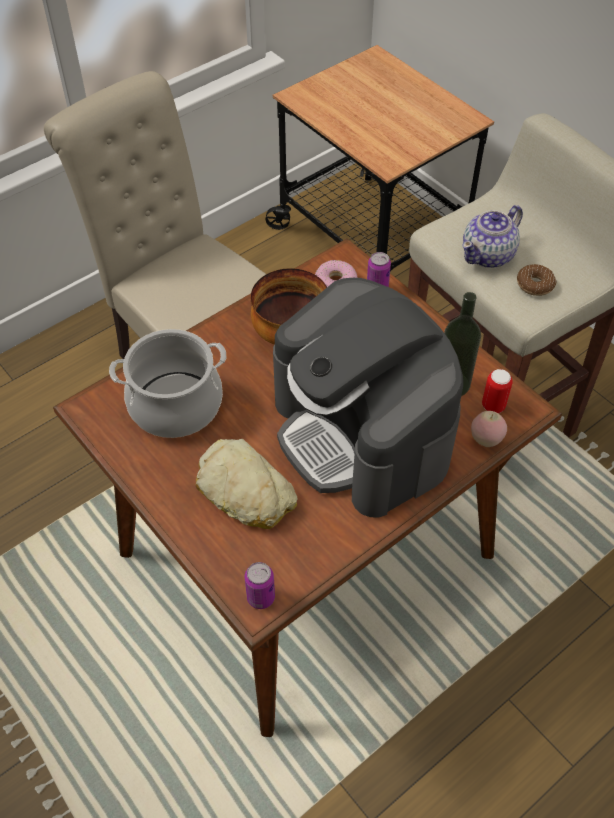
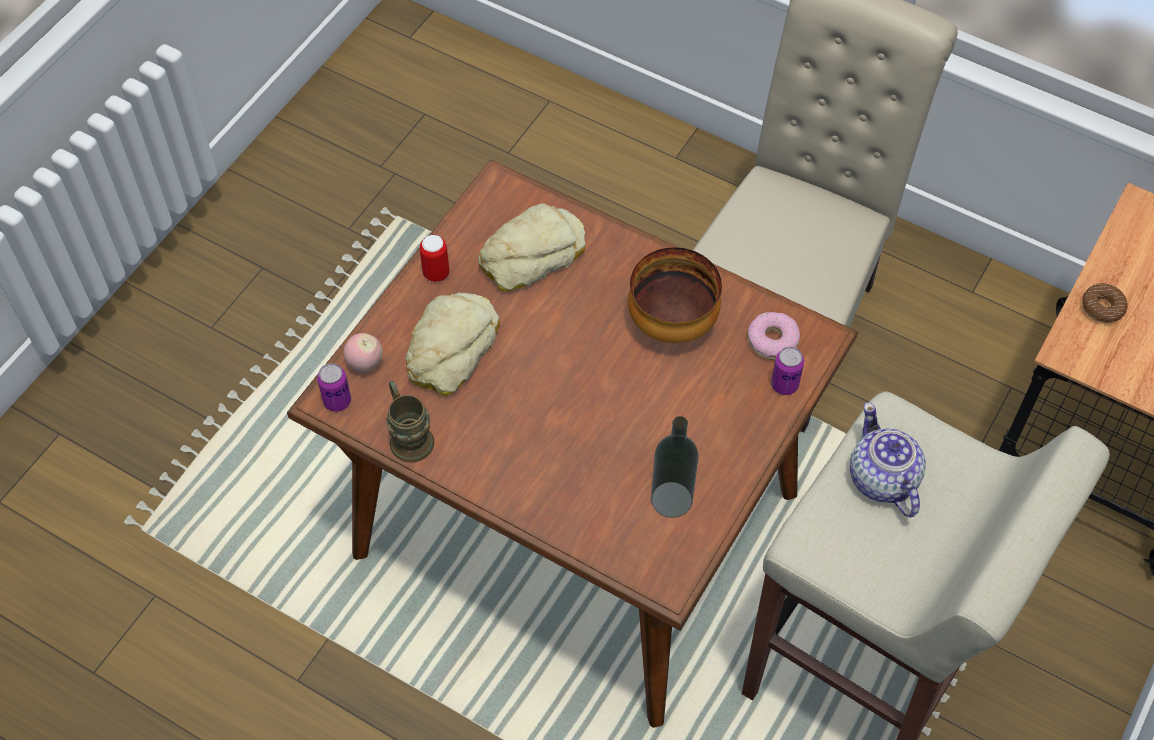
camera: 70 degrees right, 5 degrees up
cooking pot [109,329,227,438] -> bread [478,203,586,292]
coffee machine [273,278,463,517] -> none
teapot [462,205,523,268] -> teapot turned 45 degrees clockwise [850,402,926,517]
apple [471,411,507,447] -> apple moved to [344,333,383,373]
can [482,369,513,413] -> can moved to [419,235,449,282]
donut [517,264,557,296] -> donut moved to [1082,283,1128,323]
none -> brown mug [386,381,434,463]

